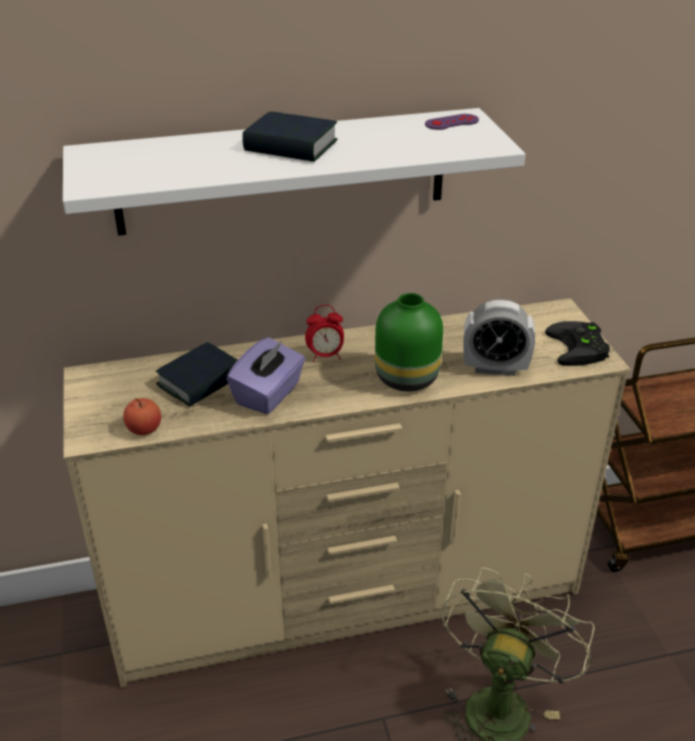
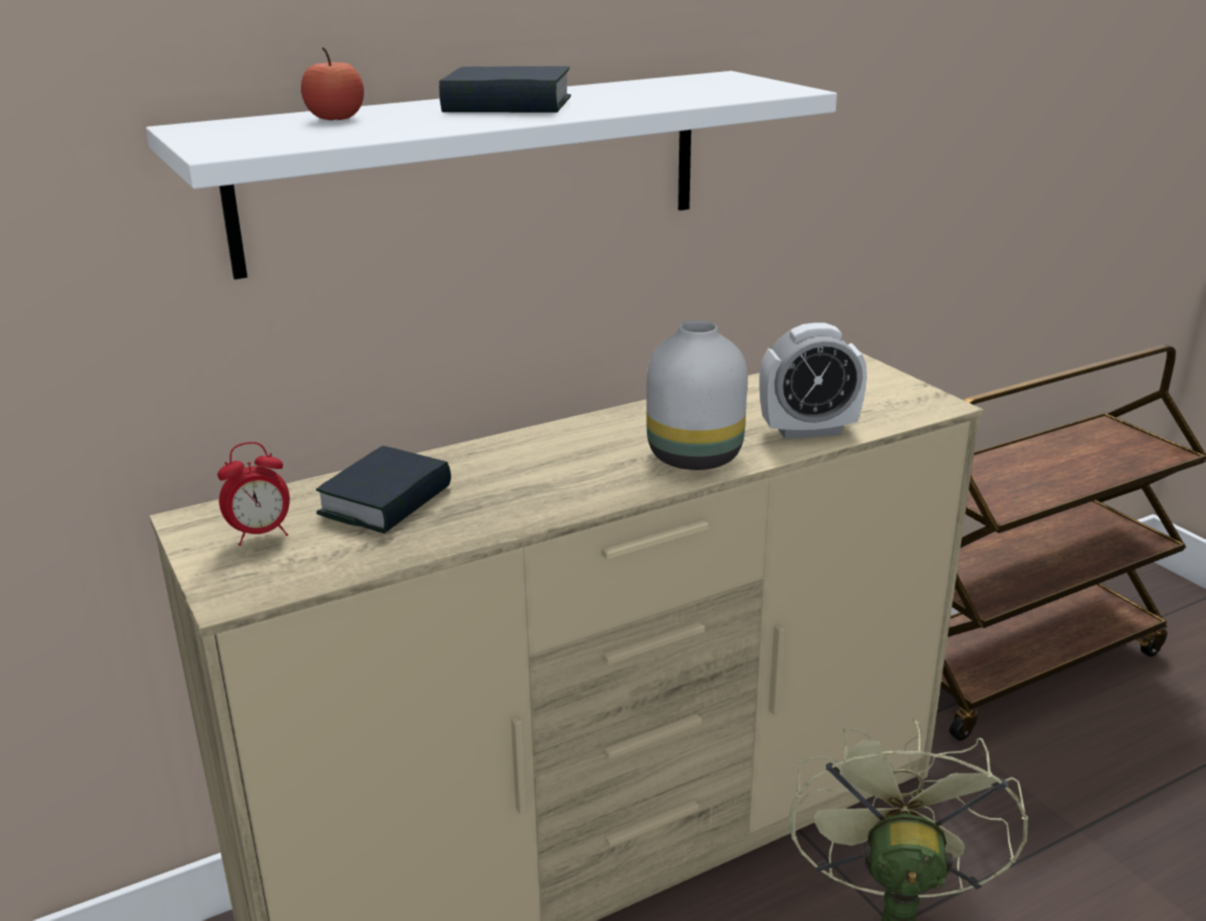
camera: 15 degrees left, 10 degrees down
apple [123,398,161,435] -> apple moved to [301,47,364,120]
purple tissue box [227,337,305,414] -> none
alarm clock [305,305,344,362] -> alarm clock moved to [217,442,290,546]
green vase [375,293,443,391] -> white vase [646,320,748,470]
purple game controller [425,114,479,130] -> none
black game controller [545,321,610,366] -> none

